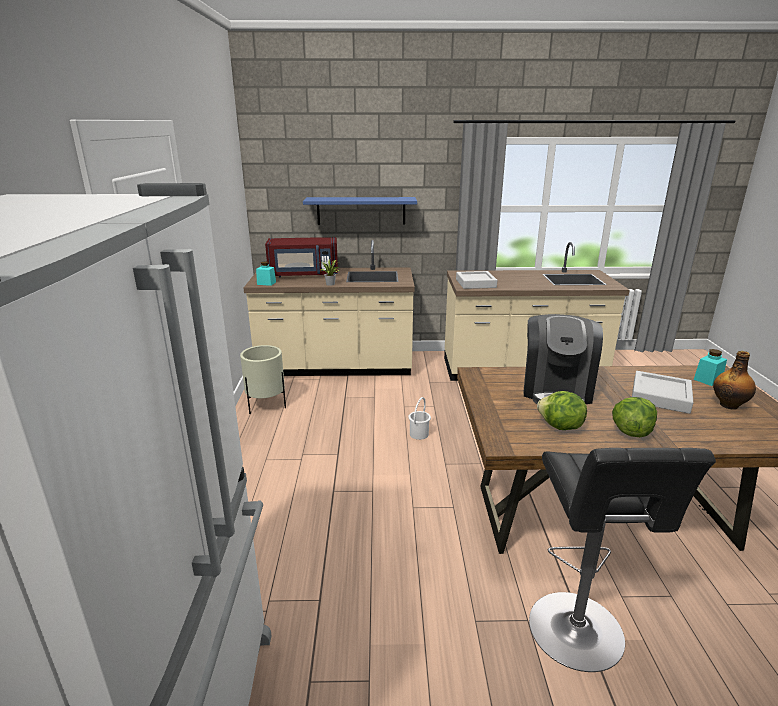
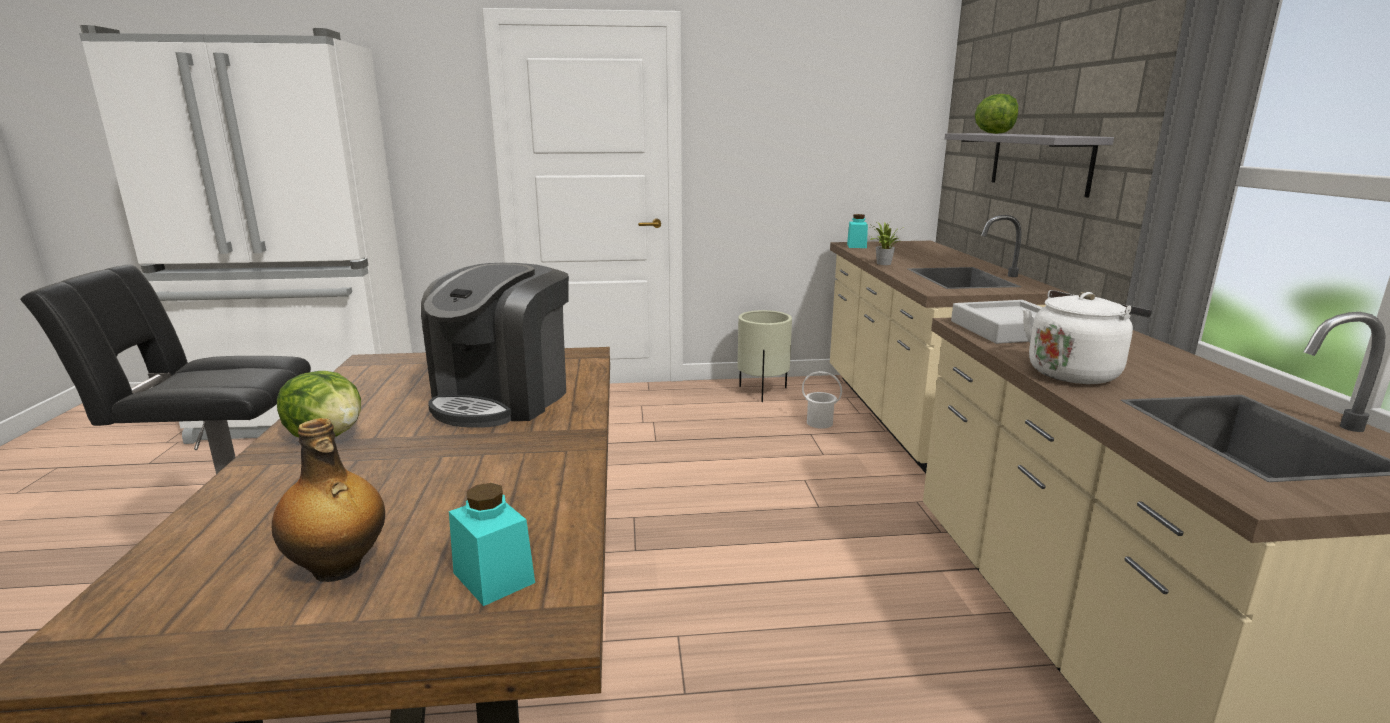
camera: 85 degrees right, 5 degrees down
red microwave [265,237,338,277] -> none
blue shelf [303,197,417,225] -> grey shelf [945,133,1114,198]
white bucket [408,397,431,440] -> white bucket moved to [802,371,842,429]
coffee machine [524,314,603,404] -> coffee machine turned 75 degrees counterclockwise [421,263,569,428]
lettuce [537,391,587,430] -> lettuce moved to [975,94,1018,134]
grey tray [632,371,693,414] -> none
none -> white kettle [1023,290,1152,384]

